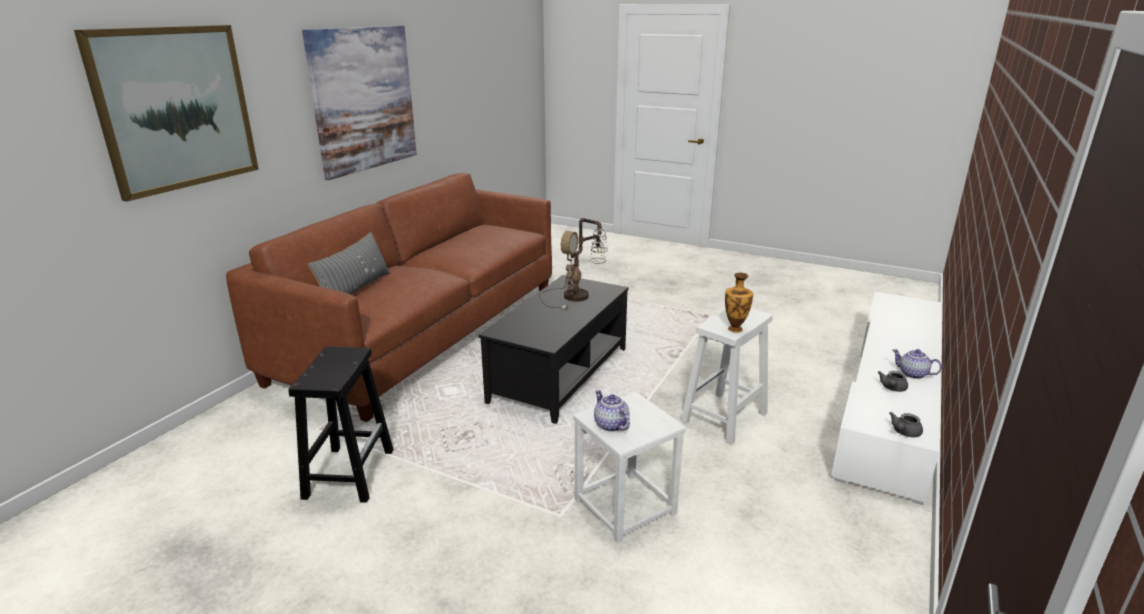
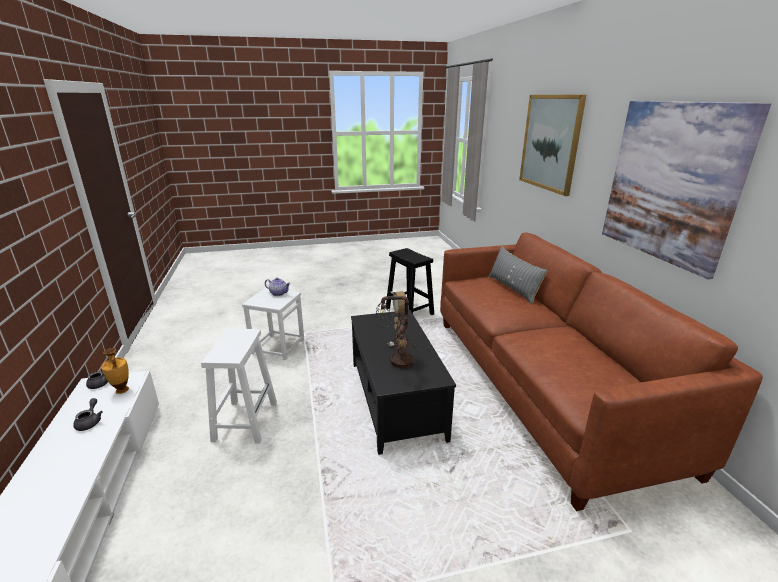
camera: 140 degrees right, 0 degrees up
vase [725,273,753,333] -> vase moved to [101,348,129,394]
teapot [892,349,942,379] -> none

